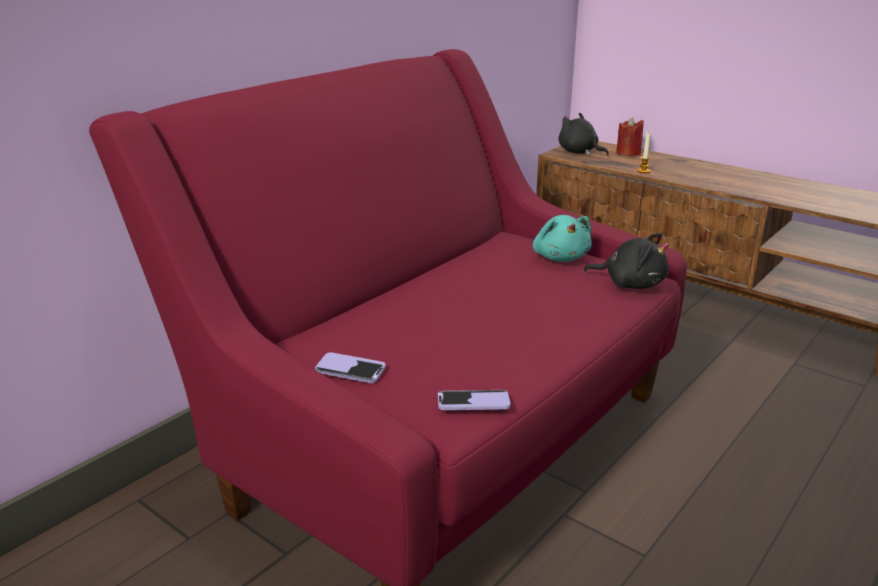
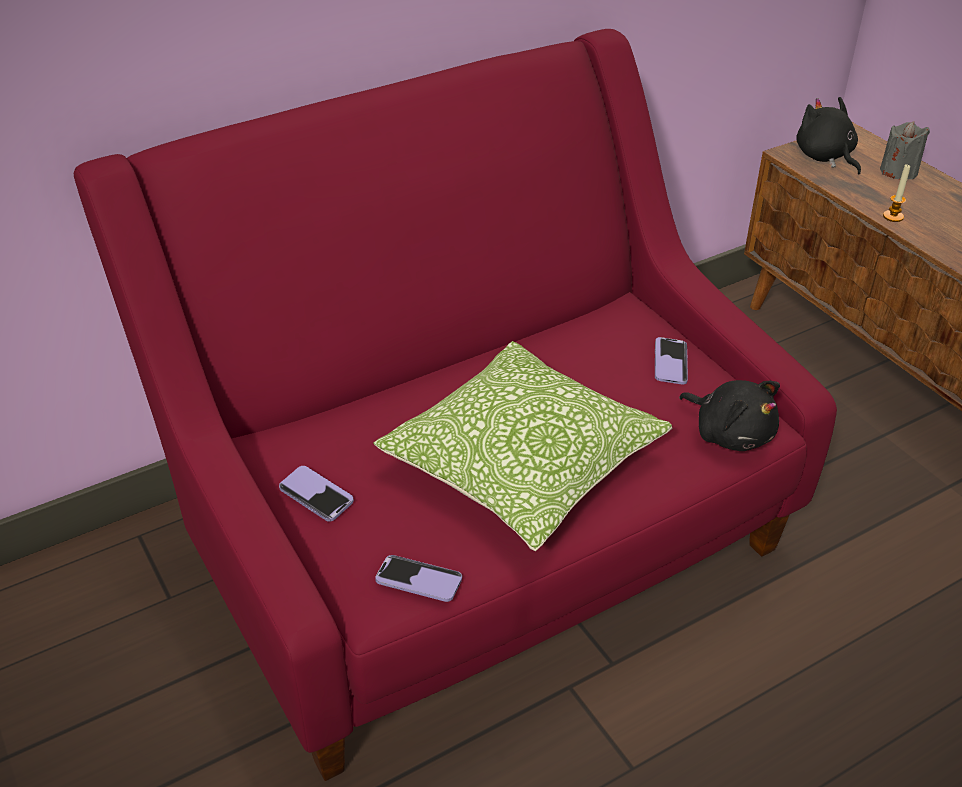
camera: 20 degrees right, 15 degrees up
turquoise plush toy [533,215,592,262] -> phone [655,337,688,385]
red candle [616,117,644,156] -> grey candle [880,121,930,180]
none -> pillow [373,341,672,551]

